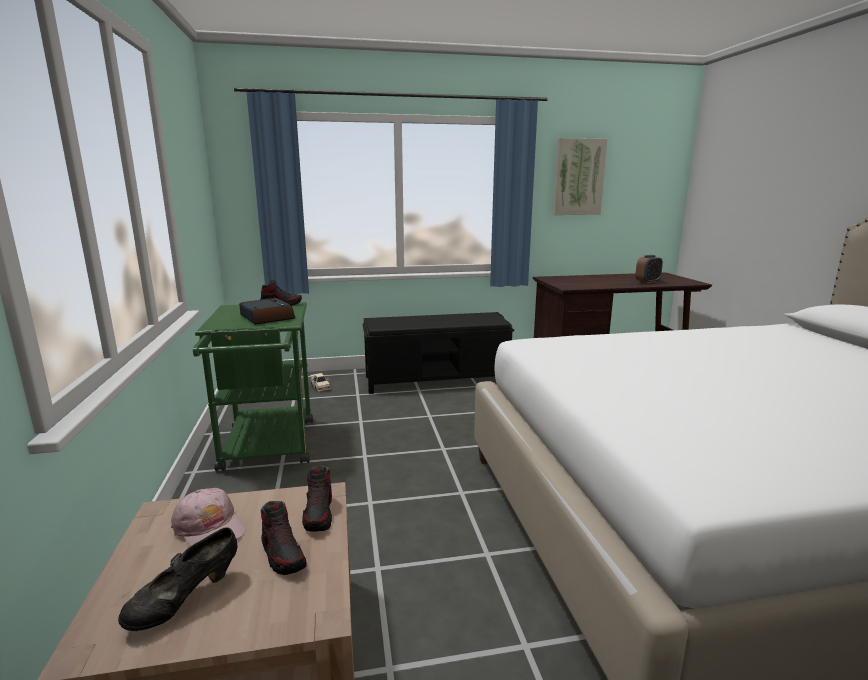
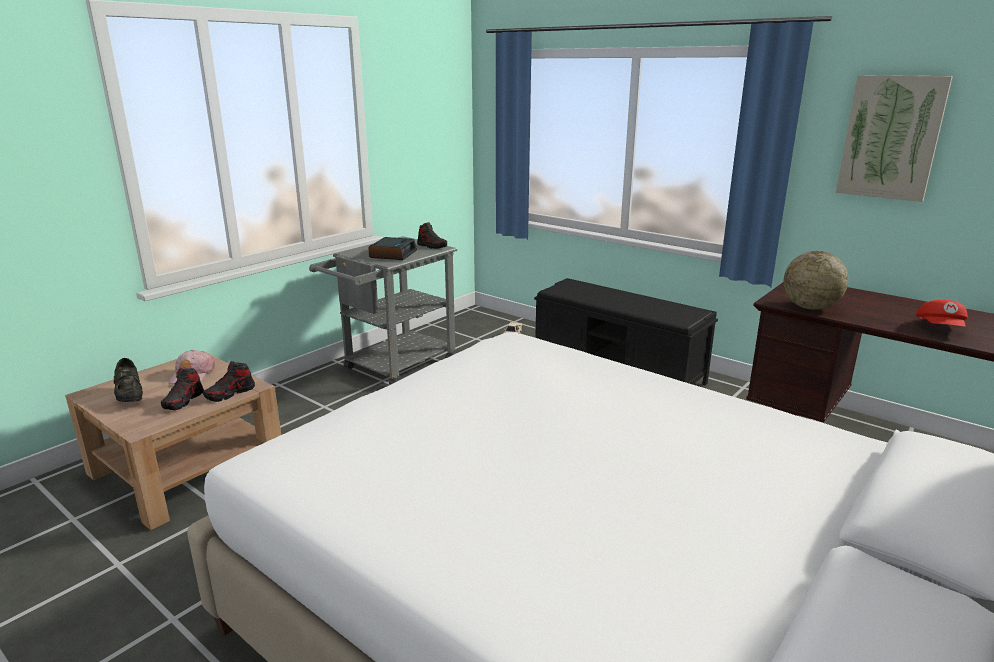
camera: 50 degrees right, 5 degrees up
black shoe [118,527,237,631] -> black shoe turned 120 degrees counterclockwise [114,358,143,402]
green cart [193,302,313,471] -> grey cart [309,236,457,385]
alarm clock [635,255,663,283] -> red cap [916,300,968,327]
none -> globe [784,251,849,310]

